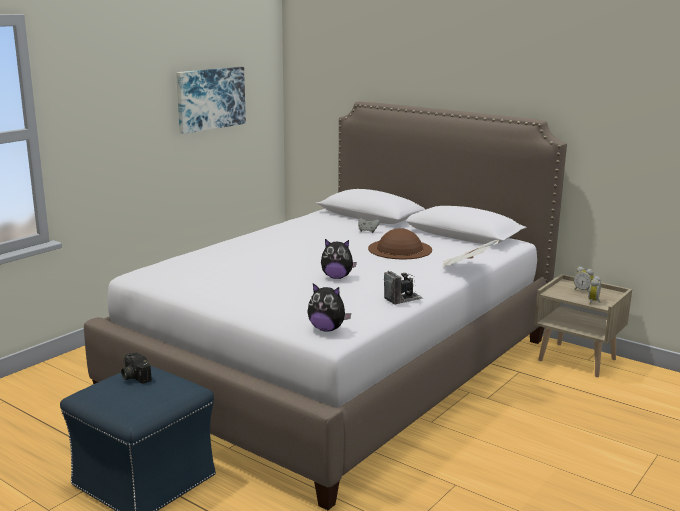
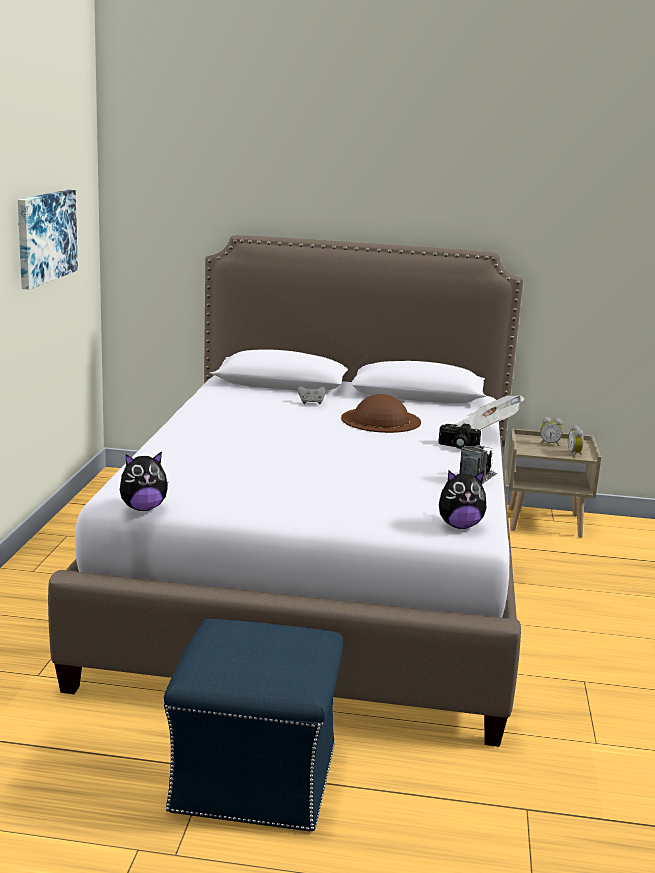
camera: 30 degrees left, 0 degrees up
camera [121,353,152,384] -> camera moved to [438,423,481,449]
plush toy [321,239,357,279] -> plush toy moved to [120,451,168,511]

